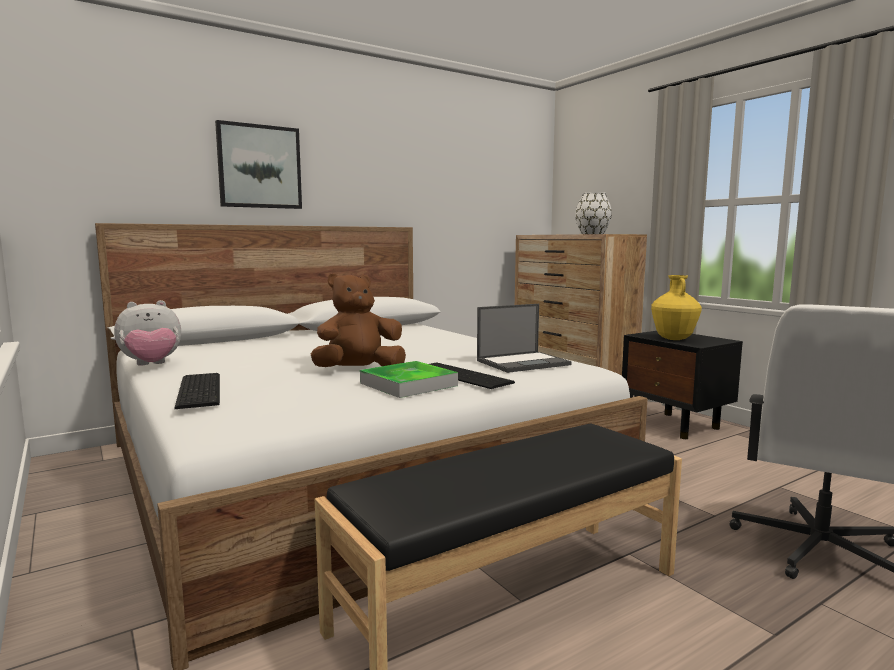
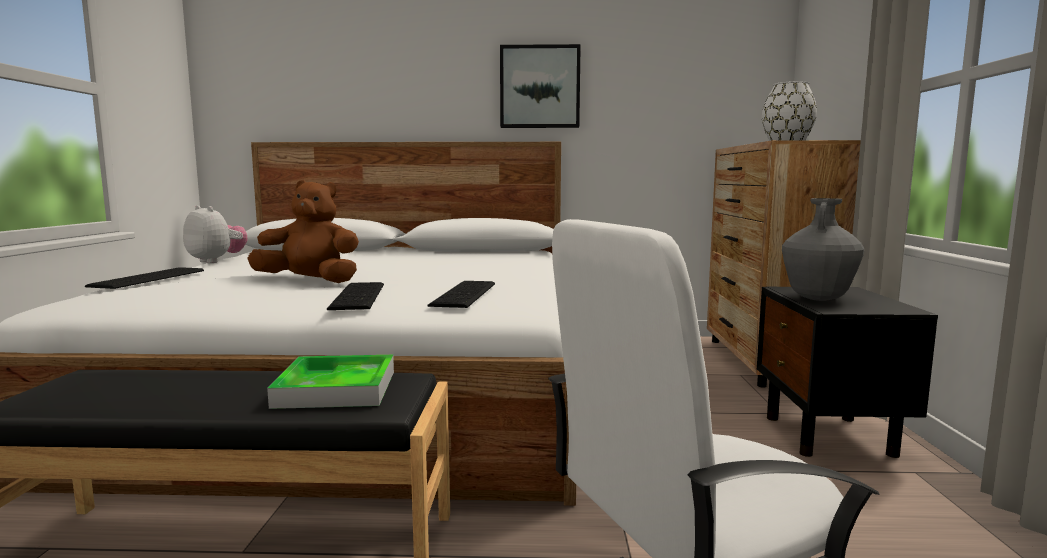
camera: 35 degrees right, 0 degrees up
plush toy [114,300,181,366] -> plush toy turned 150 degrees counterclockwise [183,205,247,263]
picture [215,120,302,209] -> picture moved to [500,44,581,128]
tray [360,361,458,398] -> tray moved to [267,355,394,409]
laptop [477,304,571,373] -> keyboard [428,281,495,308]
yellow vase [651,275,702,340] -> grey vase [782,198,865,301]

